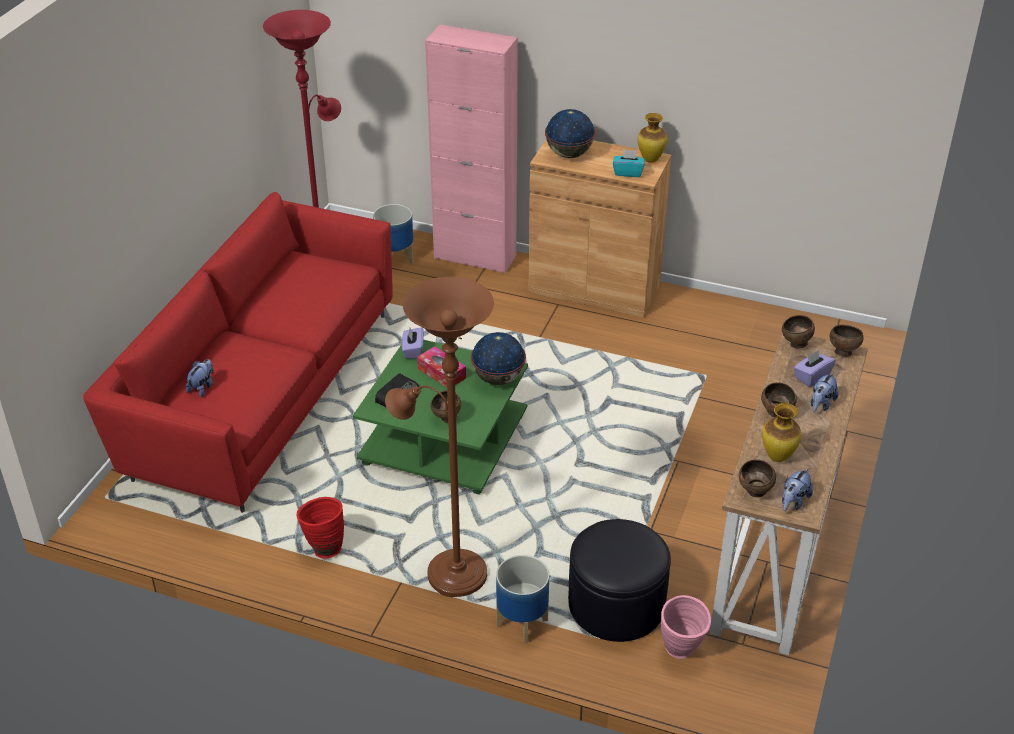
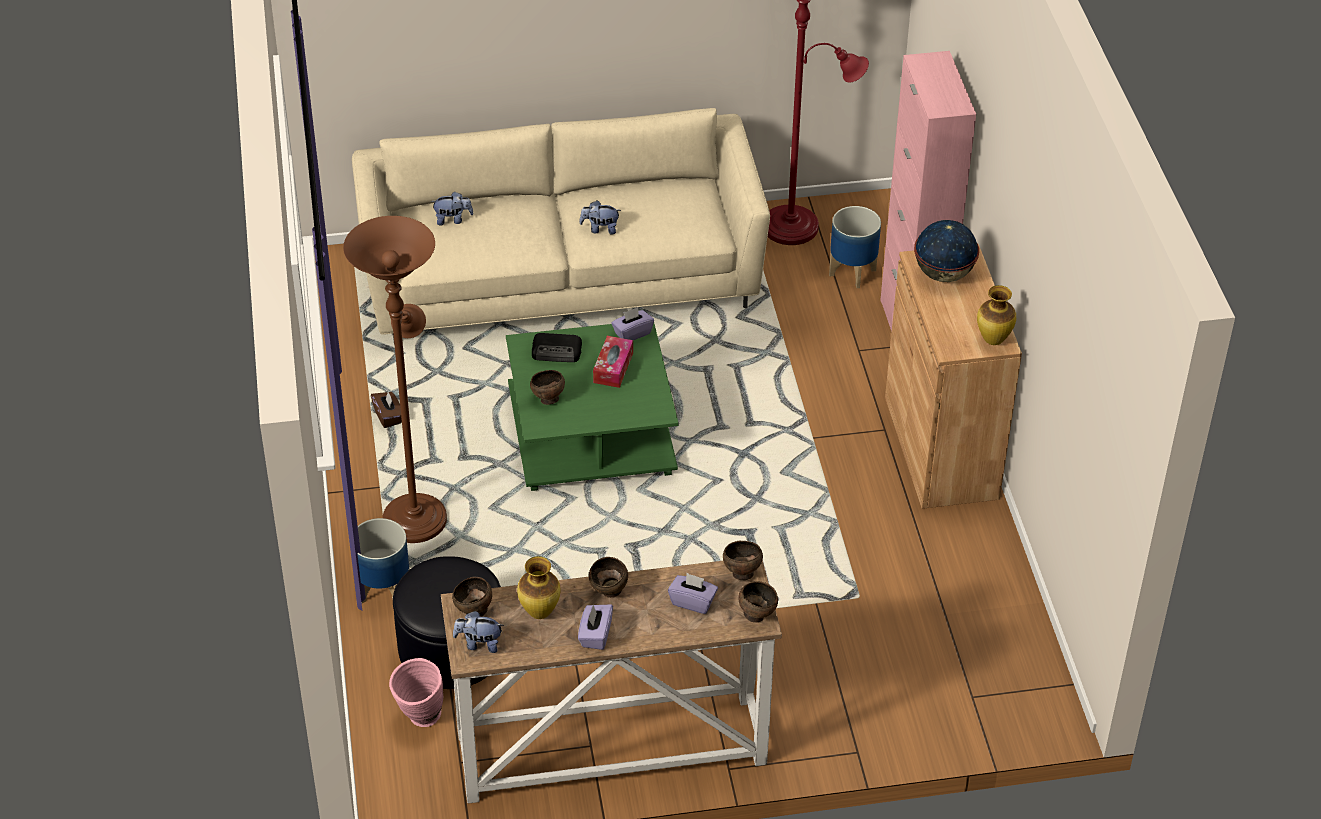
camera: 60 degrees right, 5 degrees up
red sofa [83,192,393,513] -> beige sofa [352,108,770,339]
red vase [297,497,344,559] -> brown tissue box [371,391,402,428]
globe [471,332,526,385] -> none
turquoise tissue box [613,149,645,177] -> none
plush toy [811,372,838,412] -> plush toy moved to [579,200,621,235]
none -> purple tissue box [578,604,613,650]

